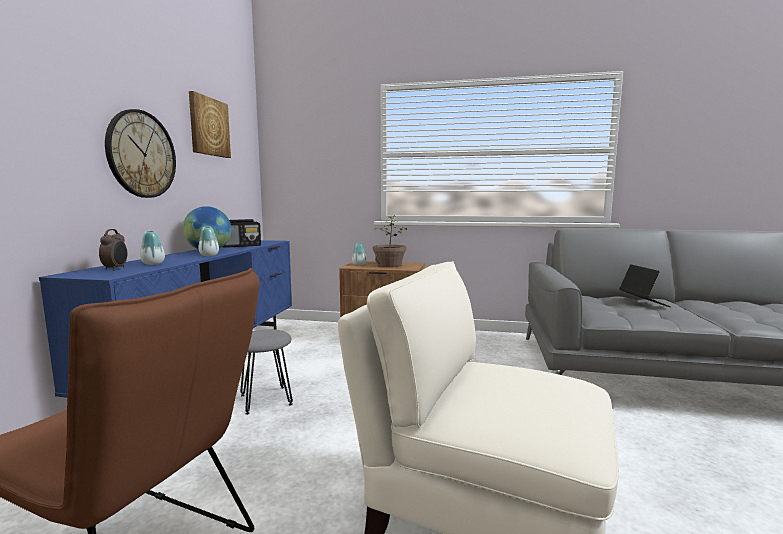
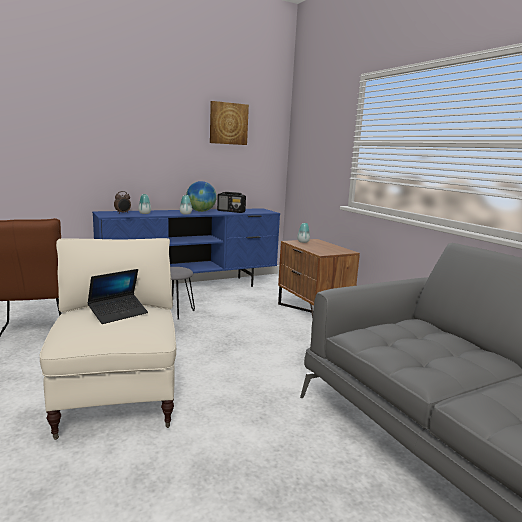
camera: 50 degrees right, 5 degrees up
wall clock [105,109,176,198] -> none
potted plant [373,216,407,267] -> none
laptop [619,264,671,307] -> laptop moved to [87,269,148,324]

